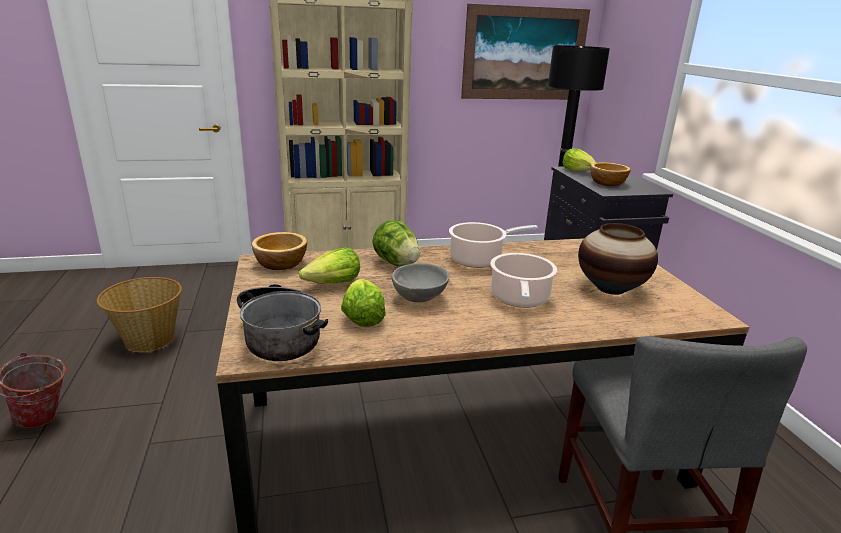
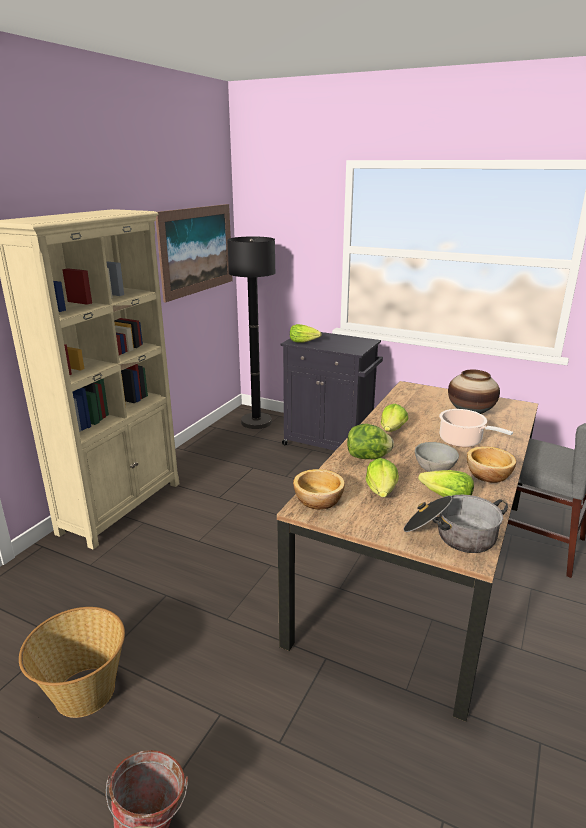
camera: 50 degrees left, 0 degrees up
cooking pot [449,222,538,268] -> lettuce [381,404,409,432]
bowl [591,162,631,186] -> bowl moved to [467,446,516,483]

